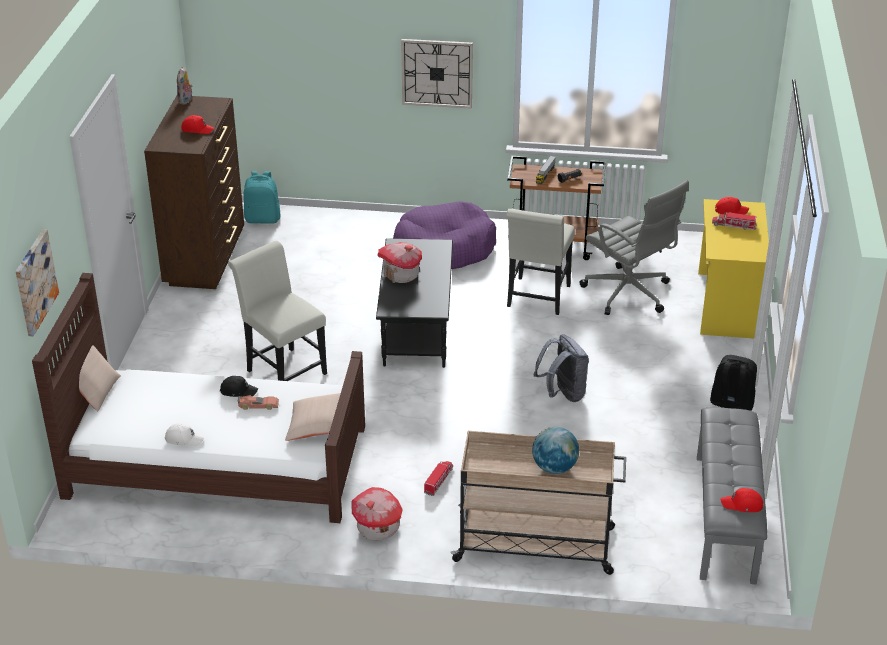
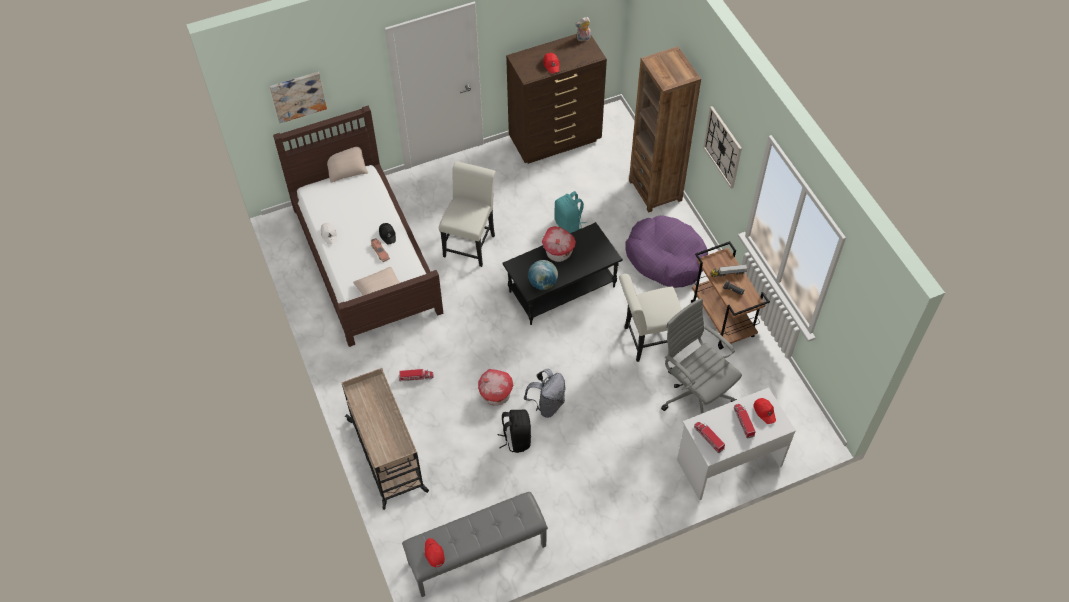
camera: 60 degrees right, 20 degrees up
turquoise backpack [244,171,281,224] -> turquoise backpack moved to [554,191,587,233]
toy house [352,487,403,540] -> toy house moved to [478,369,514,406]
globe [532,427,579,474] -> globe moved to [528,260,558,290]
grey office chair [579,180,689,315] -> grey office chair turned 120 degrees clockwise [661,298,742,414]
yellow desk [698,199,769,338] -> white desk [677,387,796,501]
black backpack [710,355,757,411] -> black backpack moved to [497,410,531,453]
none -> brown bookcase [629,46,701,213]
none -> toy truck [694,422,725,453]

